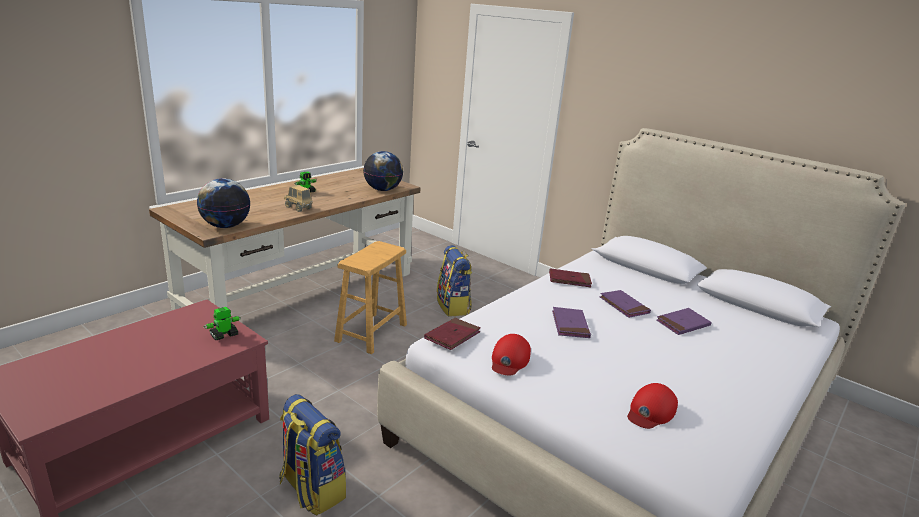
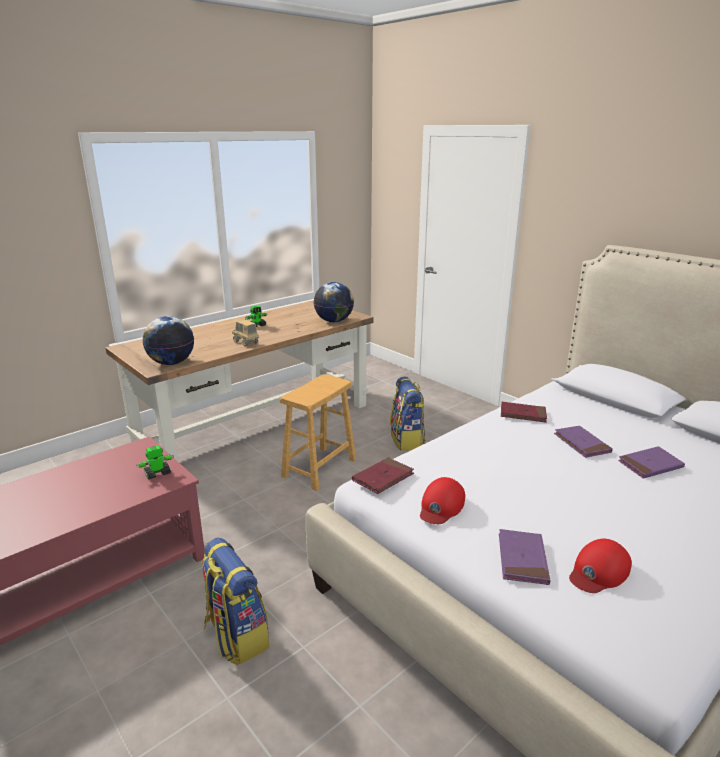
camera: 10 degrees right, 0 degrees up
purple book [552,307,591,338] -> purple book moved to [499,529,551,585]

